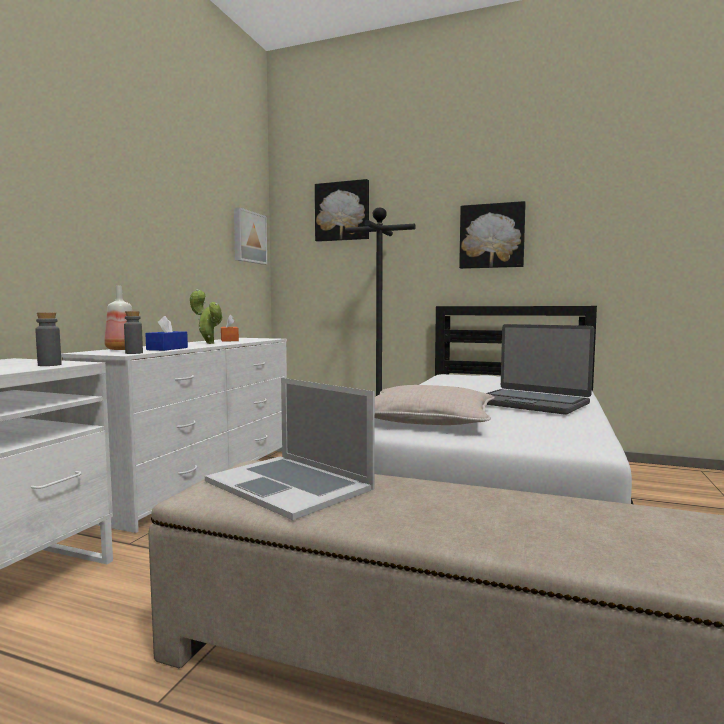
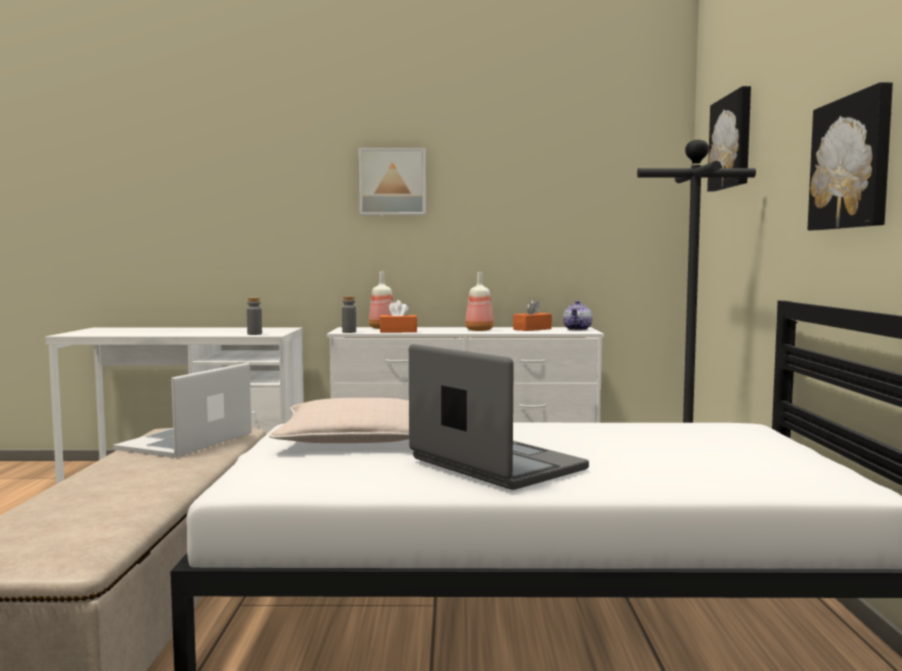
camera: 70 degrees right, 0 degrees up
blue tissue box [145,316,188,351] -> orange tissue box [380,300,417,333]
potted plant [190,289,223,344] -> bottle [465,272,494,331]
picture [234,207,267,265] -> picture moved to [359,148,426,215]
laptop [487,324,594,415] -> laptop turned 120 degrees clockwise [409,344,589,490]
none -> teapot [563,301,593,330]

